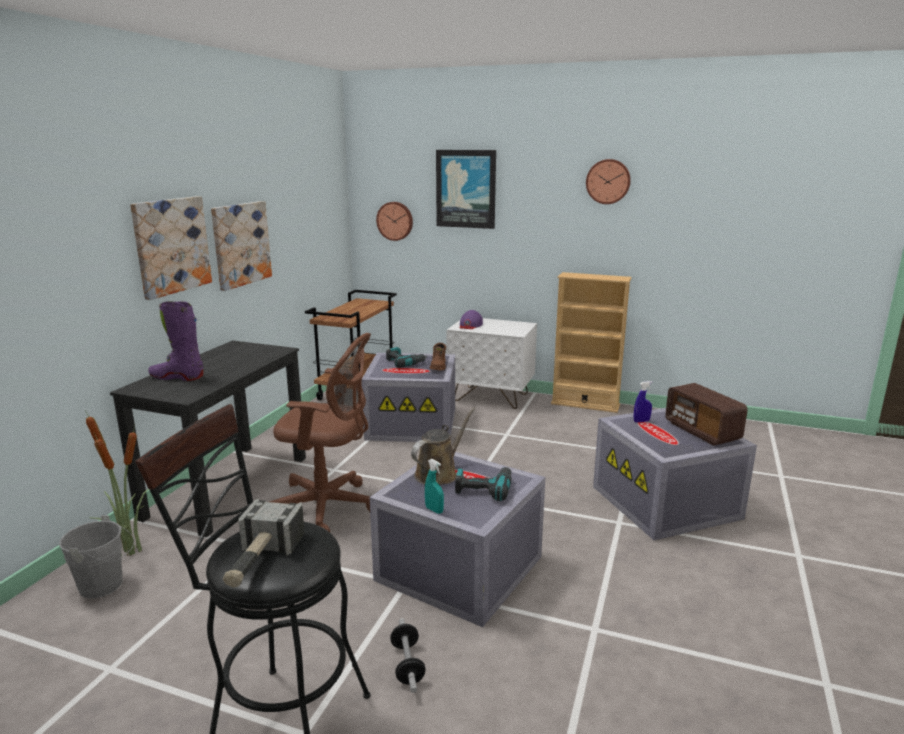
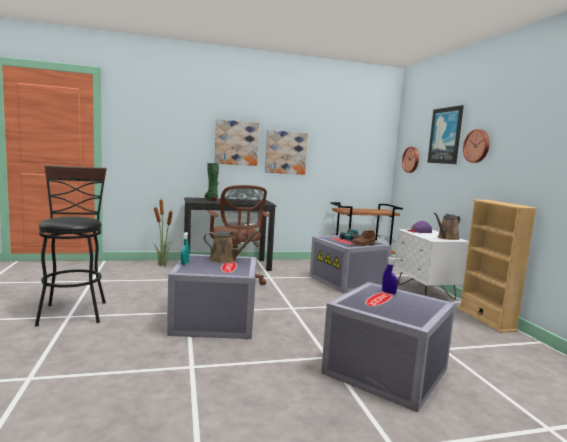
camera: 55 degrees right, 10 degrees down
grey bucket [59,515,134,599] -> none
purple boot [148,301,204,381] -> green boot [205,163,219,201]
hammer [223,498,305,588] -> none
dumbbell [390,618,426,693] -> none
power drill [455,467,512,501] -> none
wall clock [586,159,631,204] -> wall clock moved to [463,129,490,163]
radio [665,383,747,446] -> none
none -> brown watering can [434,213,460,240]

